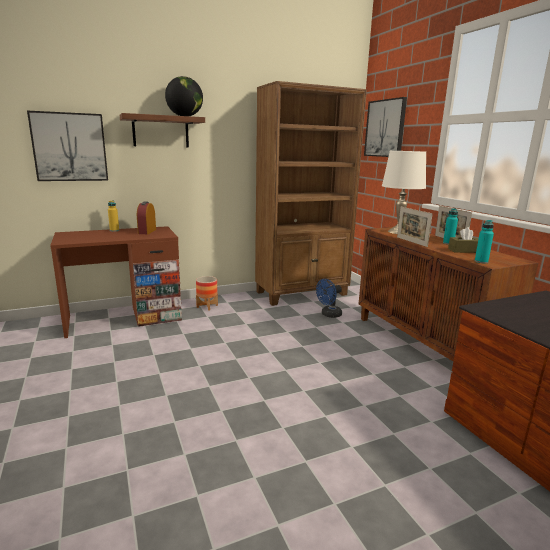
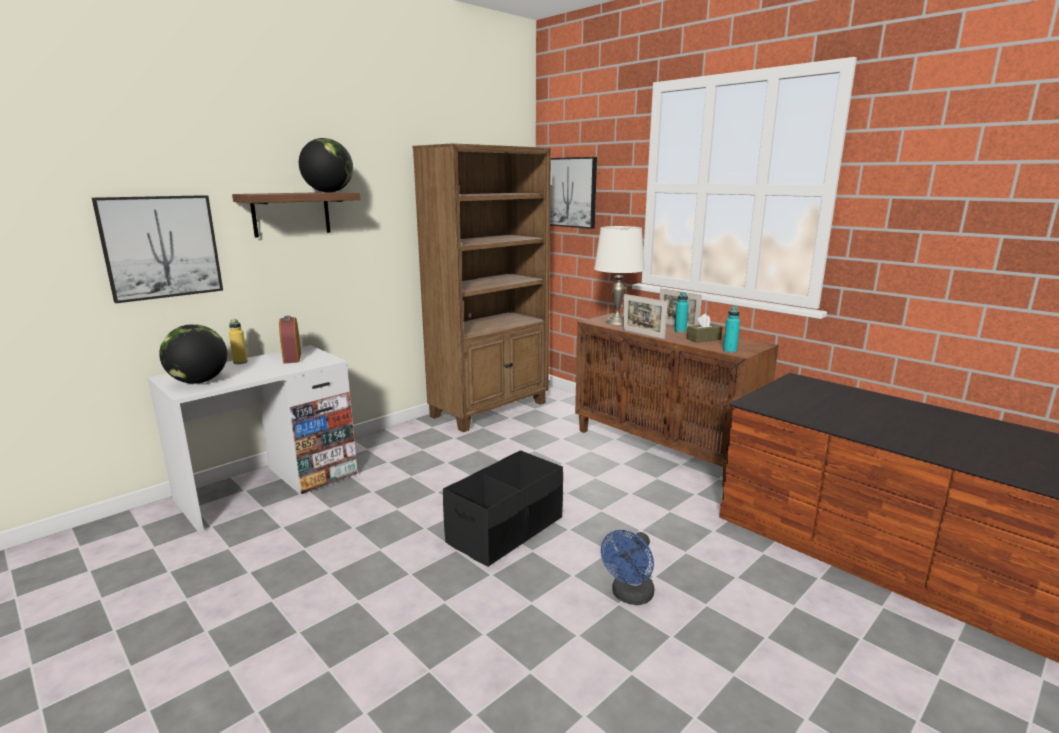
camera: 20 degrees left, 0 degrees up
brown desk [50,226,182,338] -> white desk [147,345,358,533]
planter [196,276,218,311] -> none
blue fan [316,279,342,318] -> blue fan moved to [601,530,654,605]
none -> globe [159,324,227,384]
none -> black storage box [443,450,563,567]

